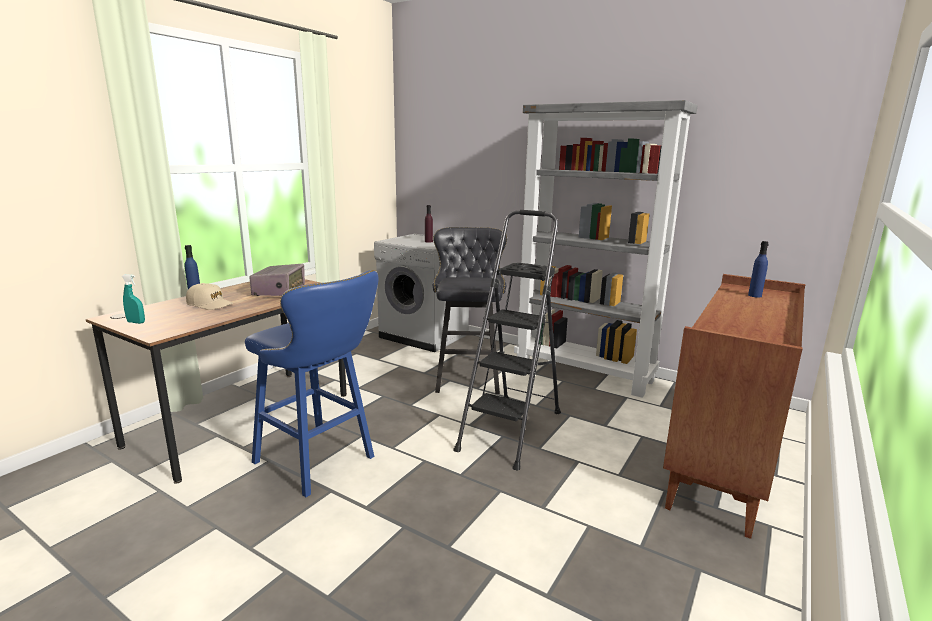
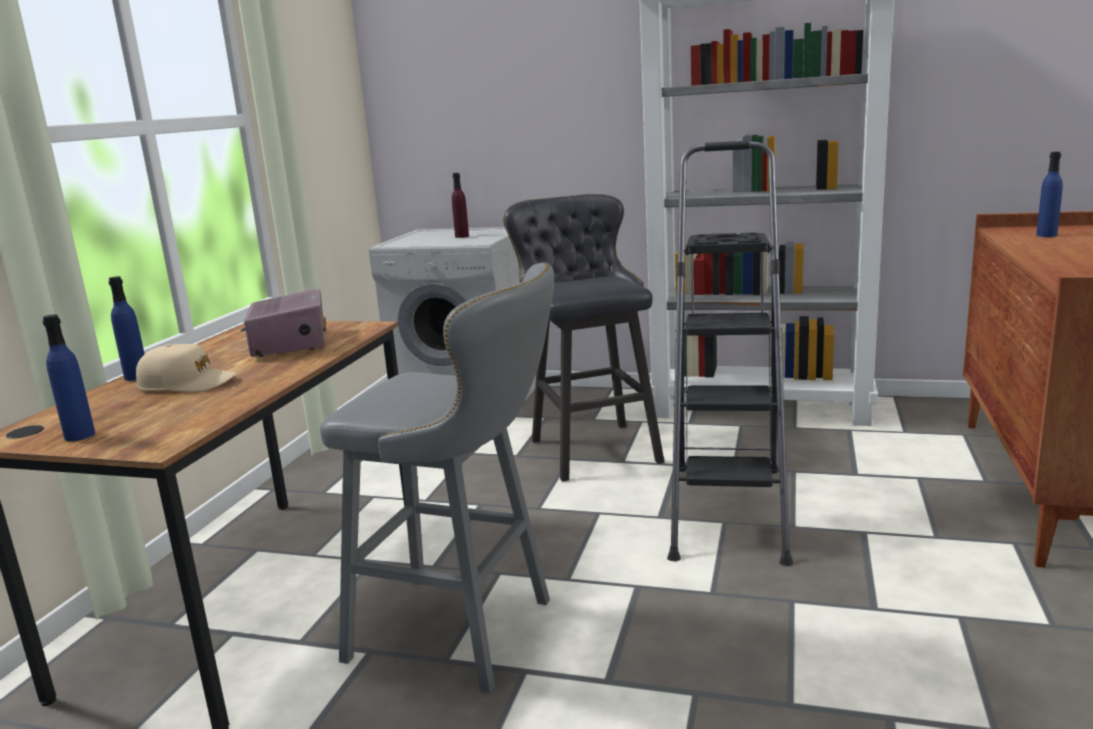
camera: 15 degrees left, 0 degrees up
turquoise spray bottle [122,274,145,324] -> blue bottle [42,314,95,441]
blue stool [245,270,379,497] -> grey stool [320,262,554,693]

